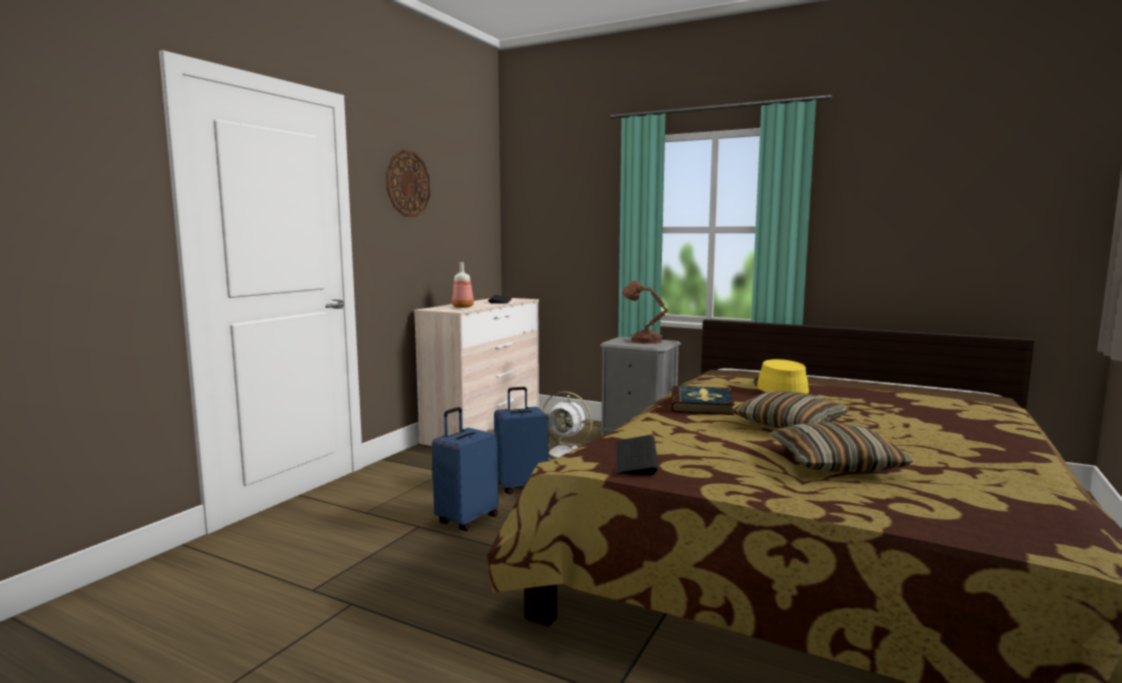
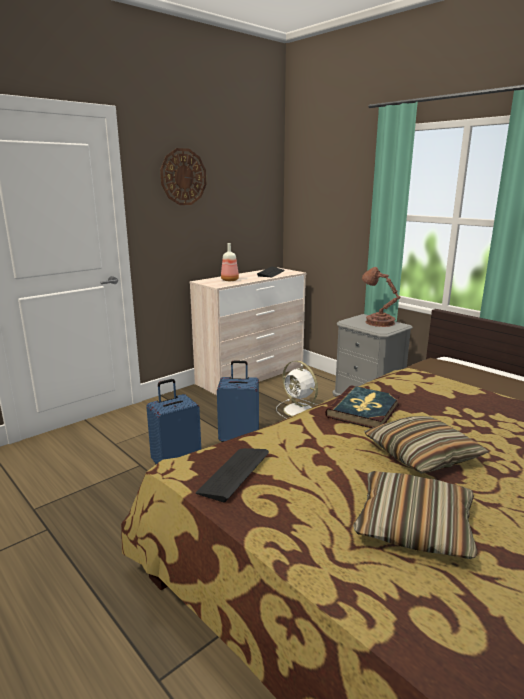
camera: 20 degrees right, 10 degrees up
yellow hat [754,359,809,394] -> none

